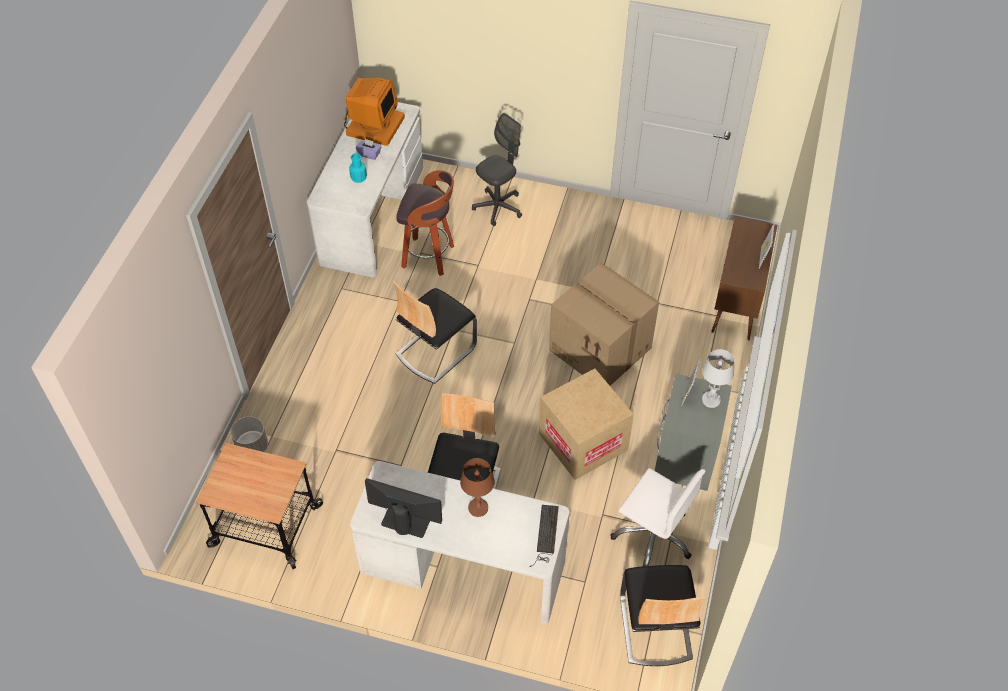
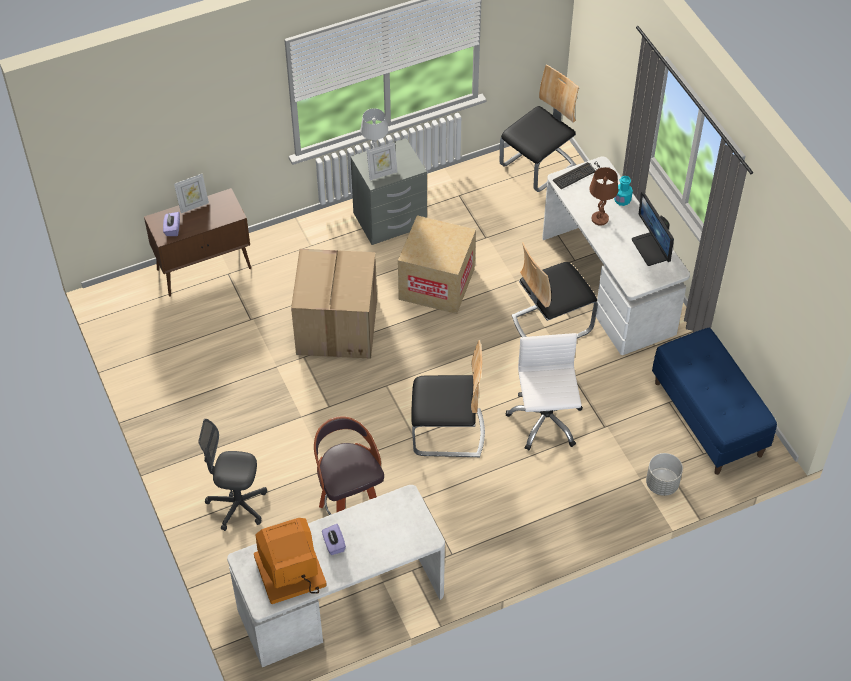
camera: 130 degrees left, 0 degrees up
cart [196,443,323,569] -> blue bench [652,328,777,475]
turquoise bottle [349,153,367,183] -> turquoise bottle moved to [614,176,633,206]
white office chair [610,468,705,566] -> white office chair moved to [505,333,583,450]
none -> purple tissue box [163,212,180,236]

